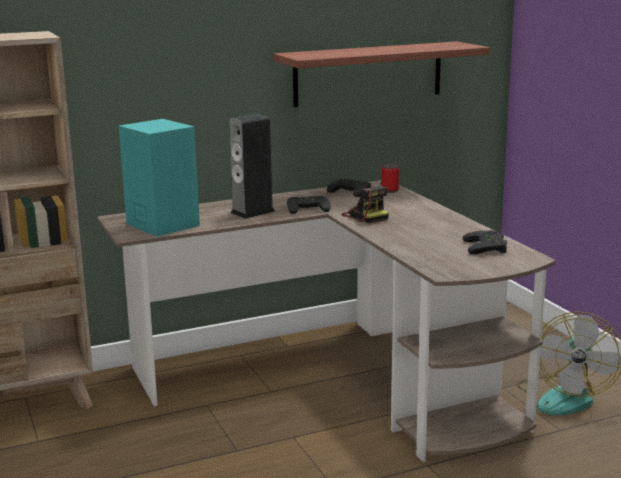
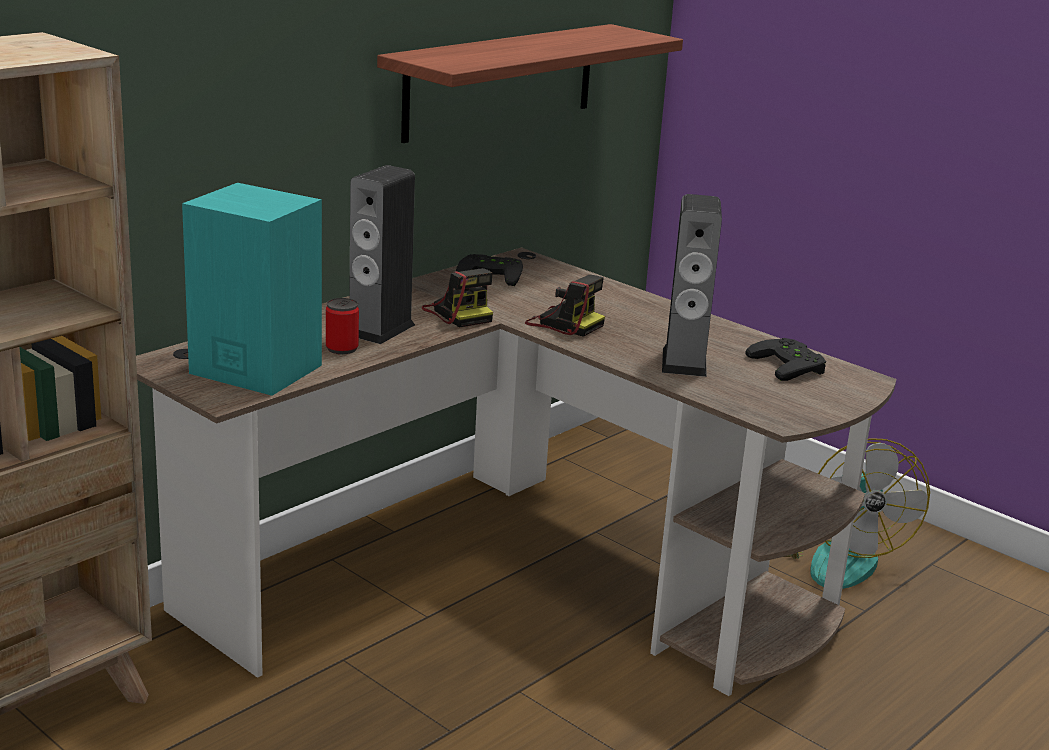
camera: 25 degrees left, 5 degrees up
black game controller [287,196,331,214] -> camera [422,268,493,328]
can [381,164,399,193] -> can moved to [326,298,359,354]
none -> speaker [662,194,722,377]

